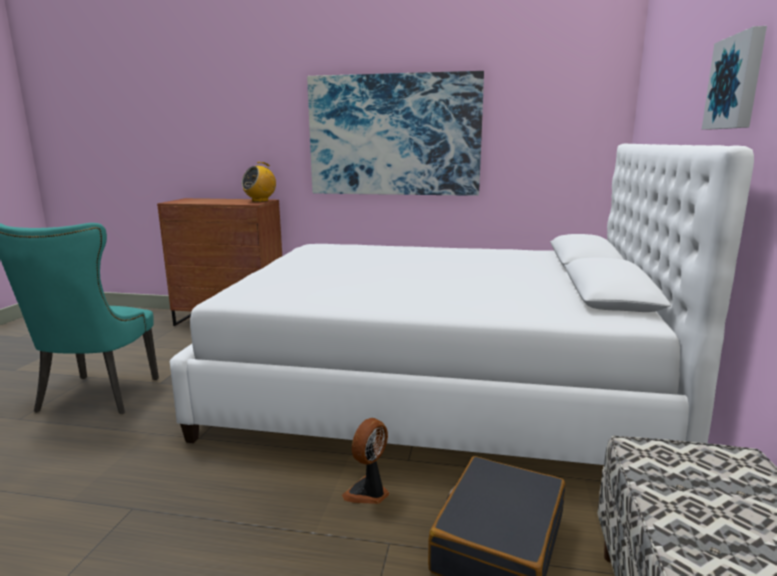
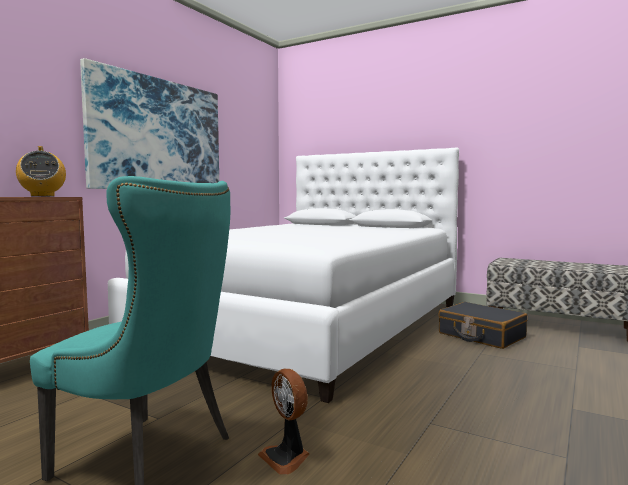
camera: 70 degrees left, 10 degrees down
fan [342,418,390,504] -> fan moved to [258,369,310,475]
picture [702,26,767,130] -> none

